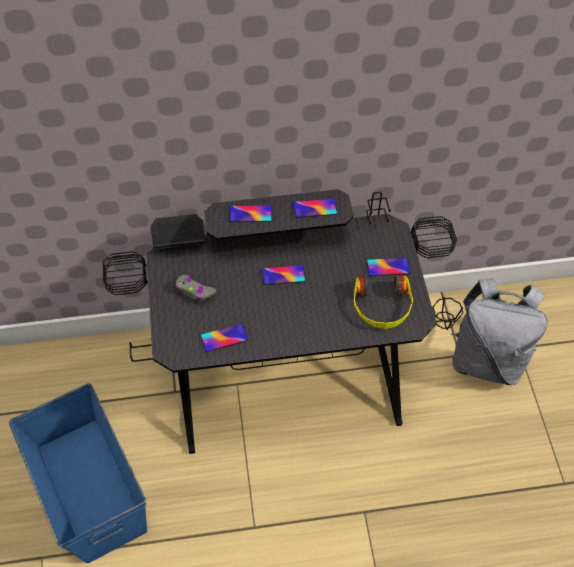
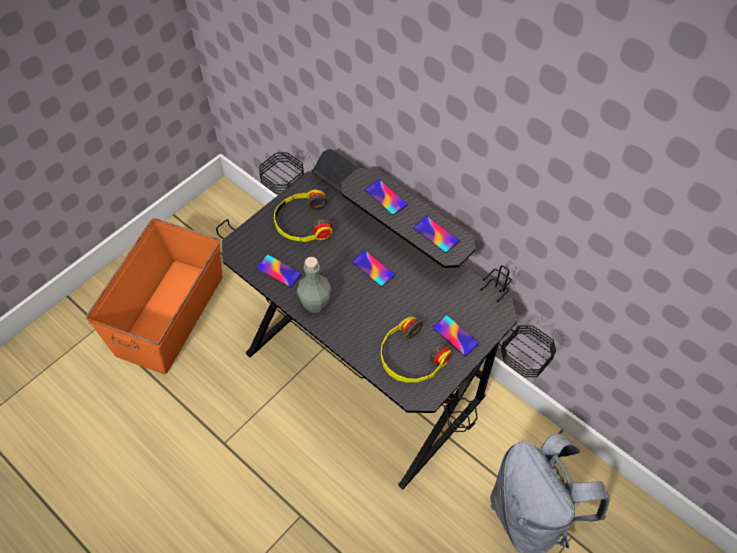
camera: 50 degrees right, 0 degrees up
blue storage box [9,383,147,563] -> orange storage box [86,218,223,374]
grey game controller [175,274,216,301] -> headphones [274,190,333,242]
none -> grey bottle [297,257,332,313]

